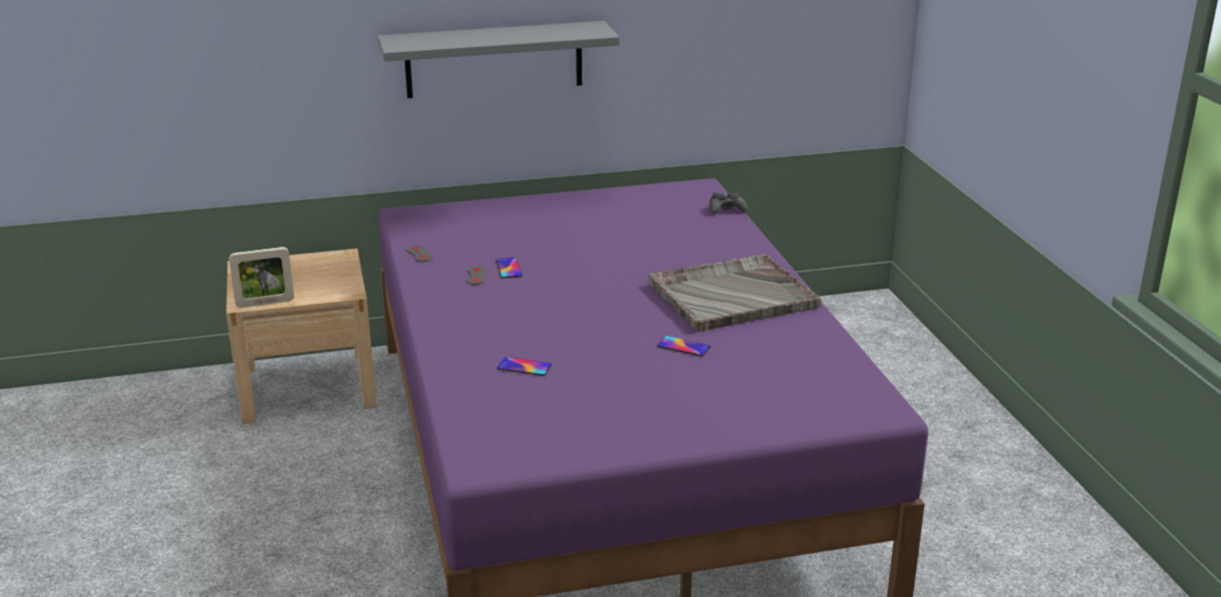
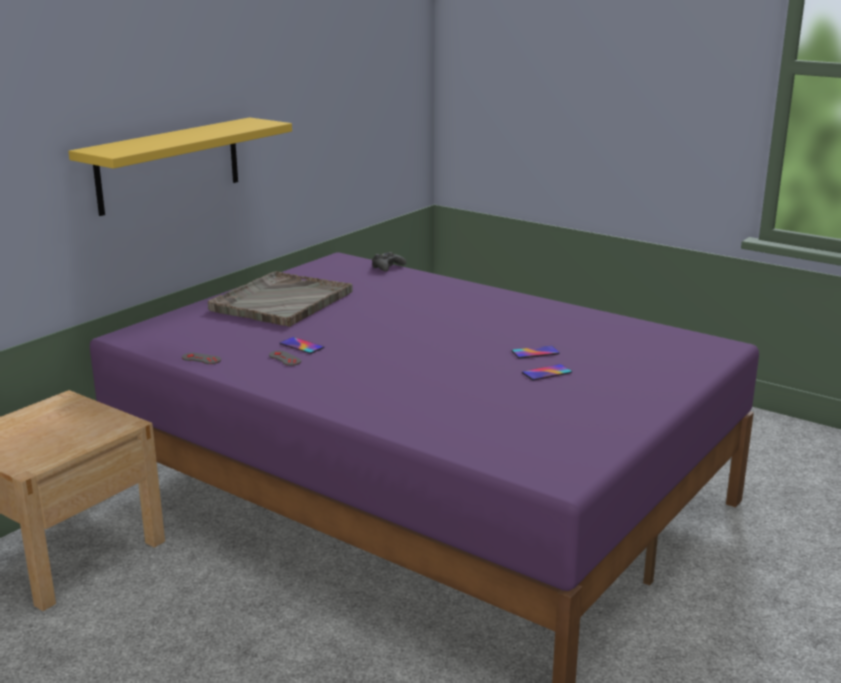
camera: 40 degrees left, 5 degrees down
picture frame [229,247,294,308] -> none
grey shelf [378,21,620,98] -> yellow shelf [68,117,292,216]
phone [497,357,552,376] -> phone moved to [522,364,572,381]
grey tray [649,254,821,332] -> grey tray moved to [208,271,353,327]

